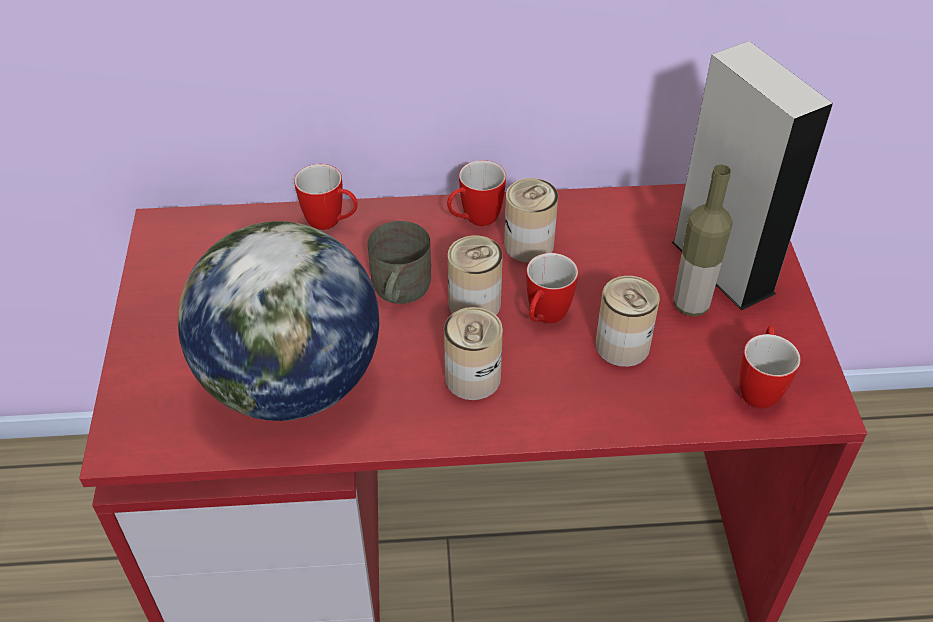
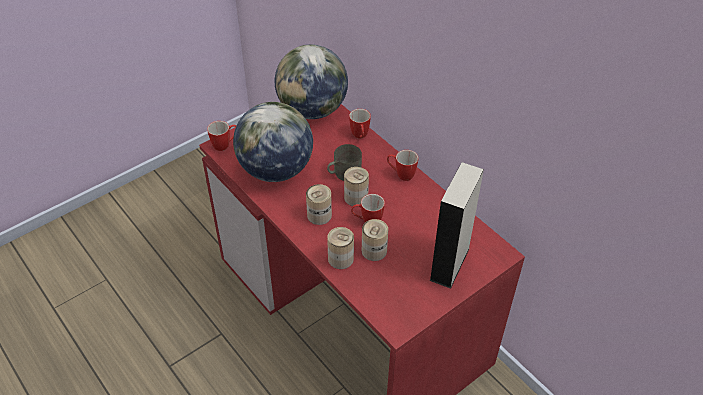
camera: 55 degrees right, 0 degrees up
can [504,178,558,263] -> can moved to [327,227,354,269]
bottle [673,164,733,317] -> none
mug [740,326,801,409] -> mug moved to [207,121,236,151]
none -> globe [275,44,348,119]

